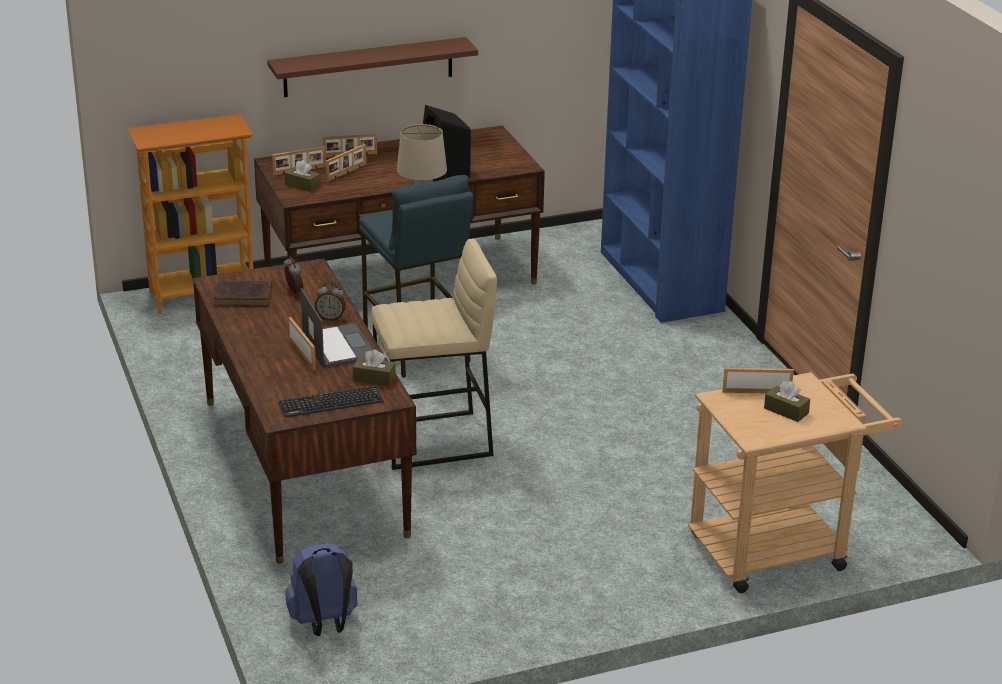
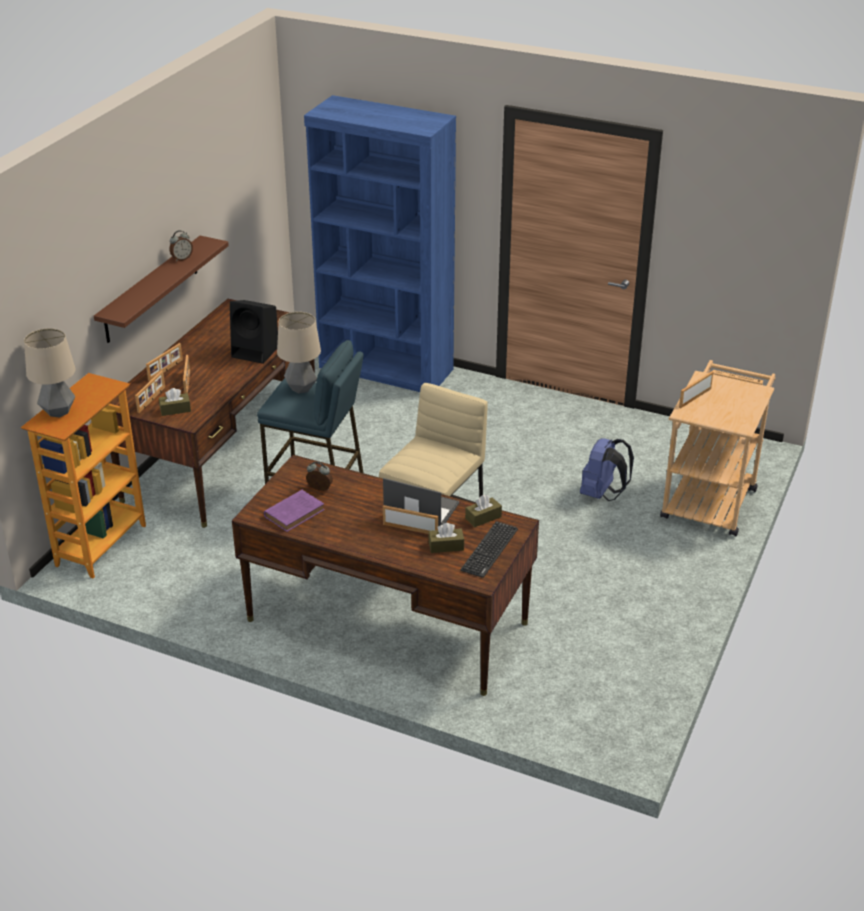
camera: 45 degrees left, 5 degrees up
brown book [213,280,272,307] -> purple book [264,490,325,532]
blue backpack [285,543,358,636] -> blue backpack moved to [580,438,634,501]
alarm clock [315,282,346,321] -> alarm clock moved to [170,230,193,262]
brown tissue box [764,381,810,422] -> brown tissue box moved to [428,523,464,553]
none -> table lamp [24,328,76,417]

